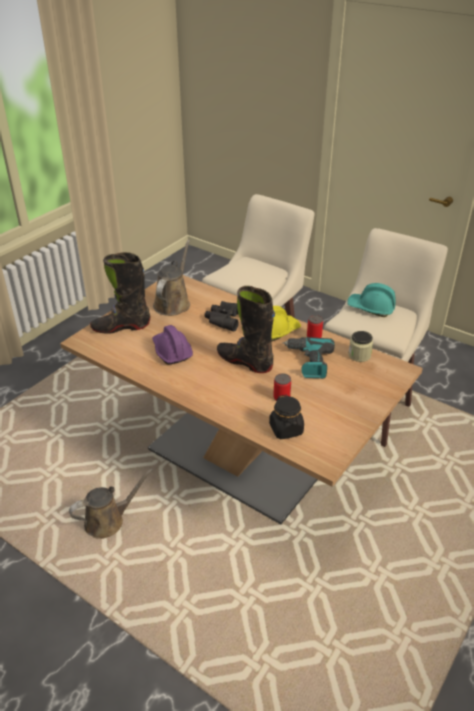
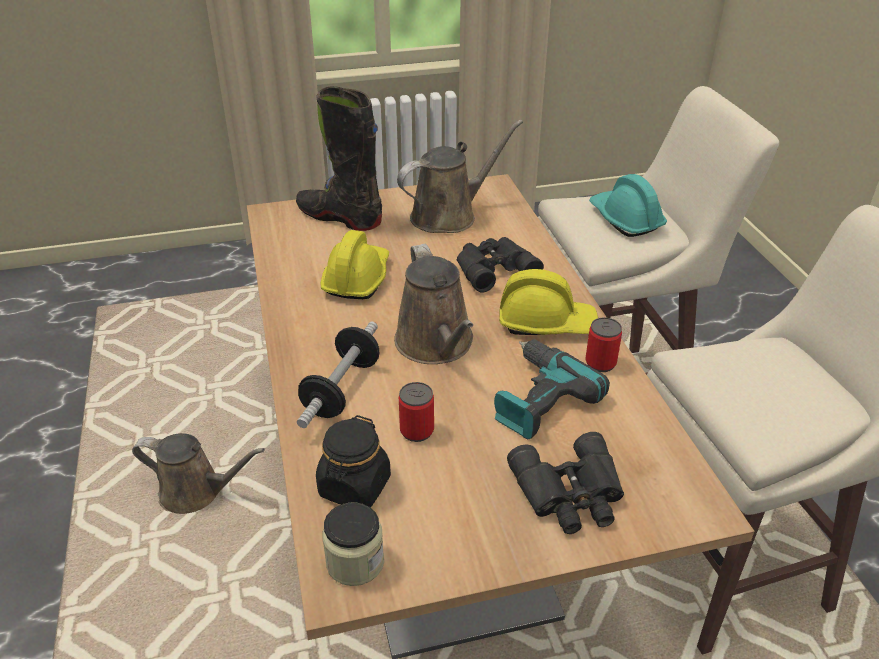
camera: 40 degrees right, 0 degrees up
purple hard hat [152,325,193,364] -> yellow hard hat [320,230,389,299]
black boot [217,286,275,373] -> brown watering can [394,244,473,364]
turquoise hard hat [347,283,396,317] -> turquoise hard hat moved to [589,174,667,237]
jar [348,331,373,362] -> jar moved to [322,502,384,586]
none -> dumbbell [297,322,380,428]
none -> black binoculars [507,432,624,534]

